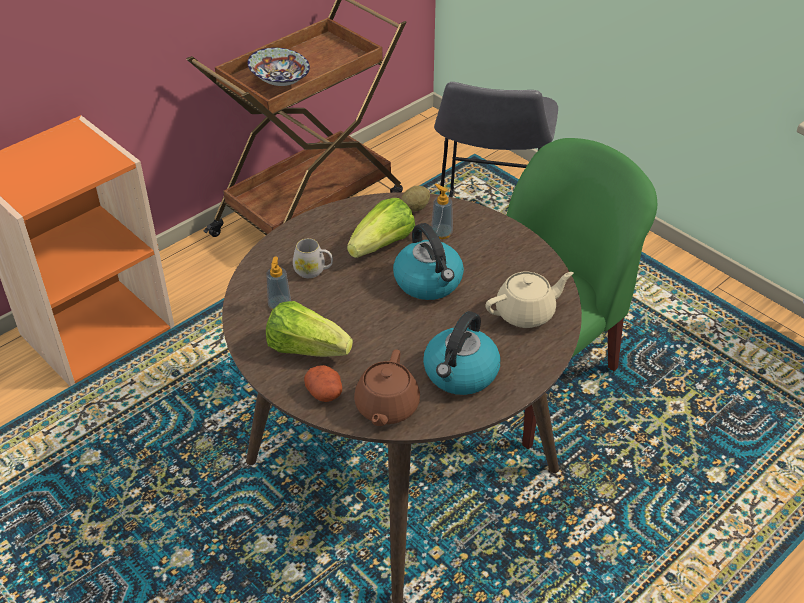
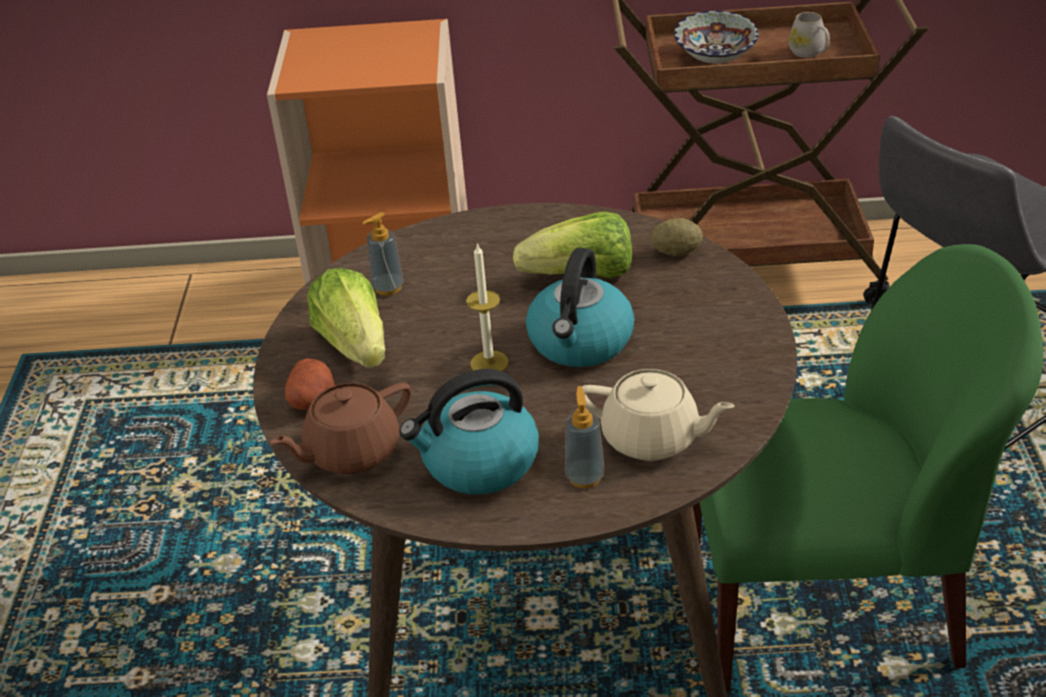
camera: 45 degrees right, 5 degrees down
white mug [293,238,333,278] -> white mug moved to [789,12,830,58]
soap dispenser [431,183,453,239] -> soap dispenser moved to [565,386,605,488]
none -> candle [466,243,509,371]

